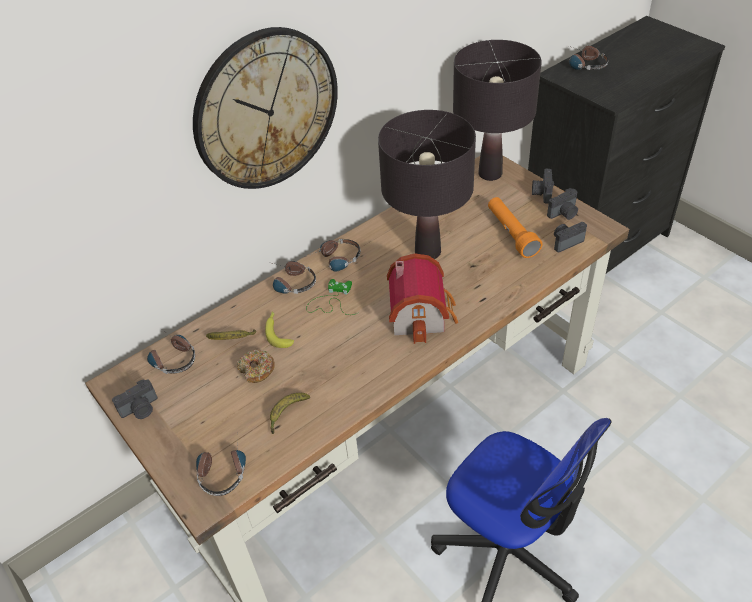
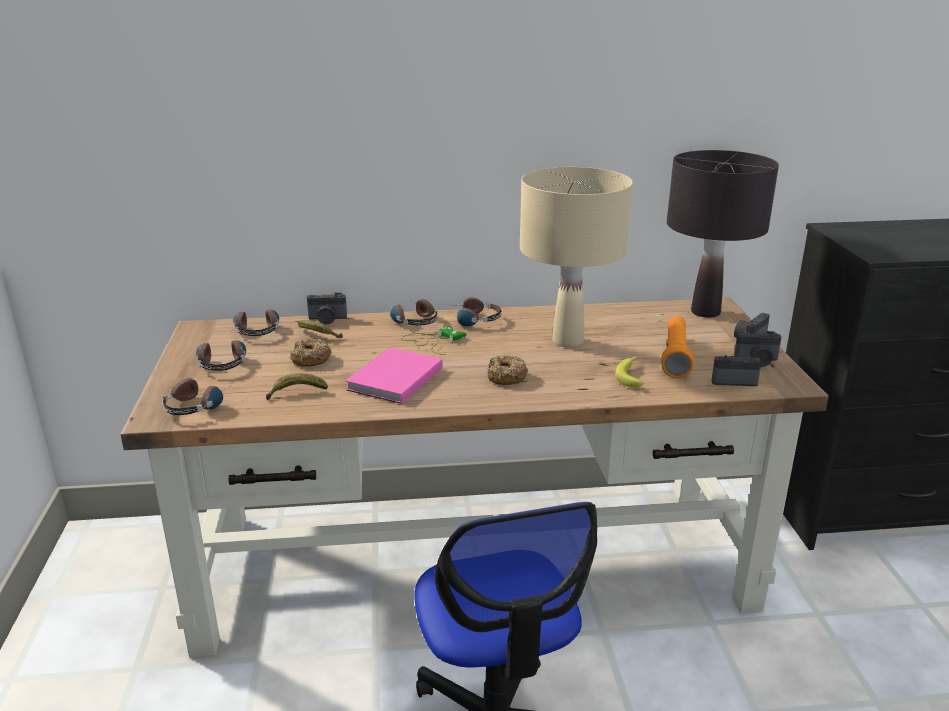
camera: 30 degrees right, 20 degrees down
camera [112,379,158,419] -> camera moved to [307,292,347,324]
wall clock [193,27,338,189] -> none
banana [265,311,294,348] -> banana moved to [615,356,644,388]
black table lamp [378,110,476,259] -> beige table lamp [520,167,633,348]
toy house [387,253,458,344] -> donut [487,355,528,385]
headphones [569,46,608,70] -> headphones moved to [196,340,246,371]
none -> pink book [345,348,443,404]

